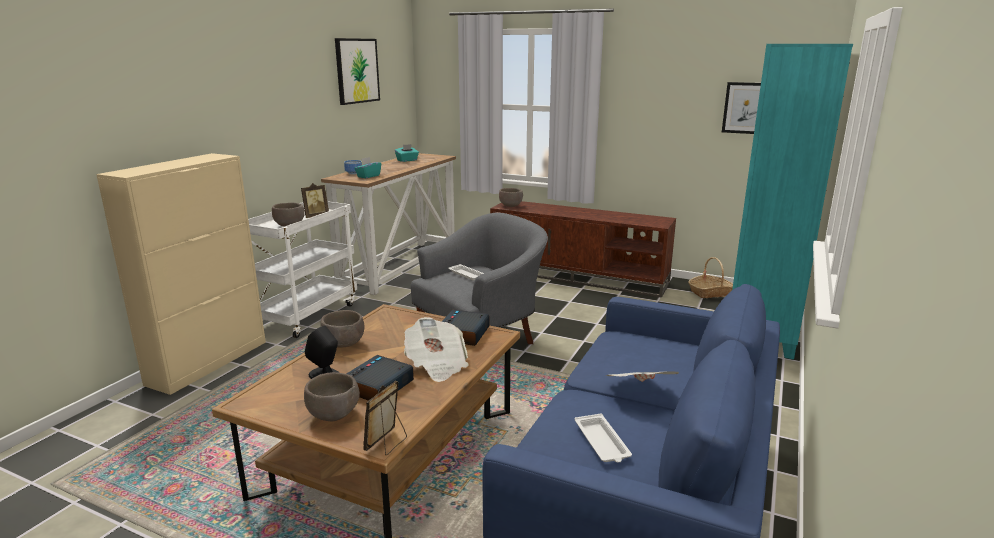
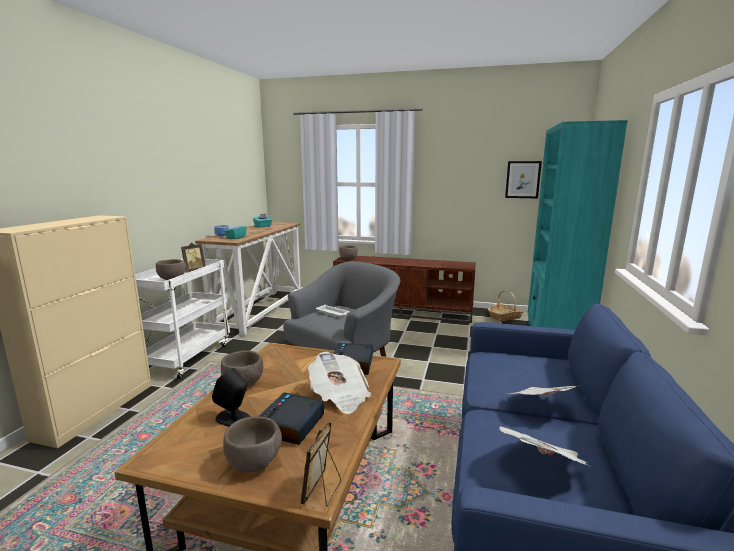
camera: 10 degrees left, 5 degrees down
picture [335,38,380,105] -> none
white tray [575,414,632,463] -> newspaper [499,426,591,467]

